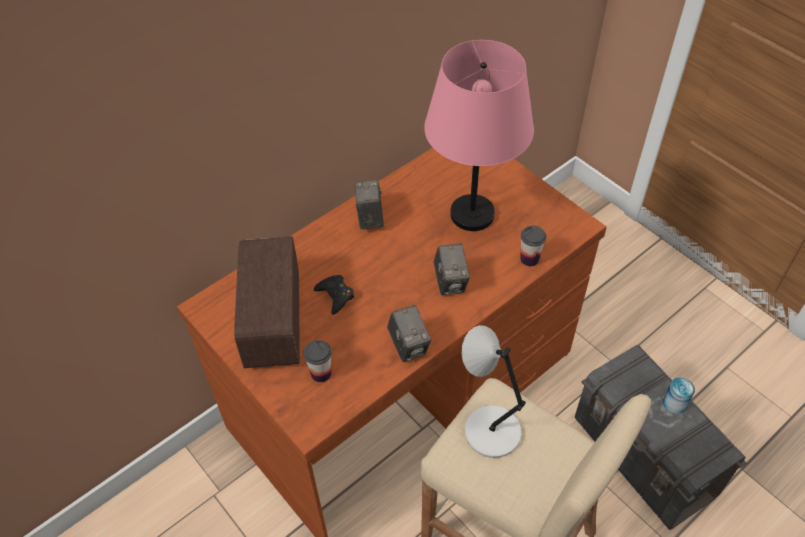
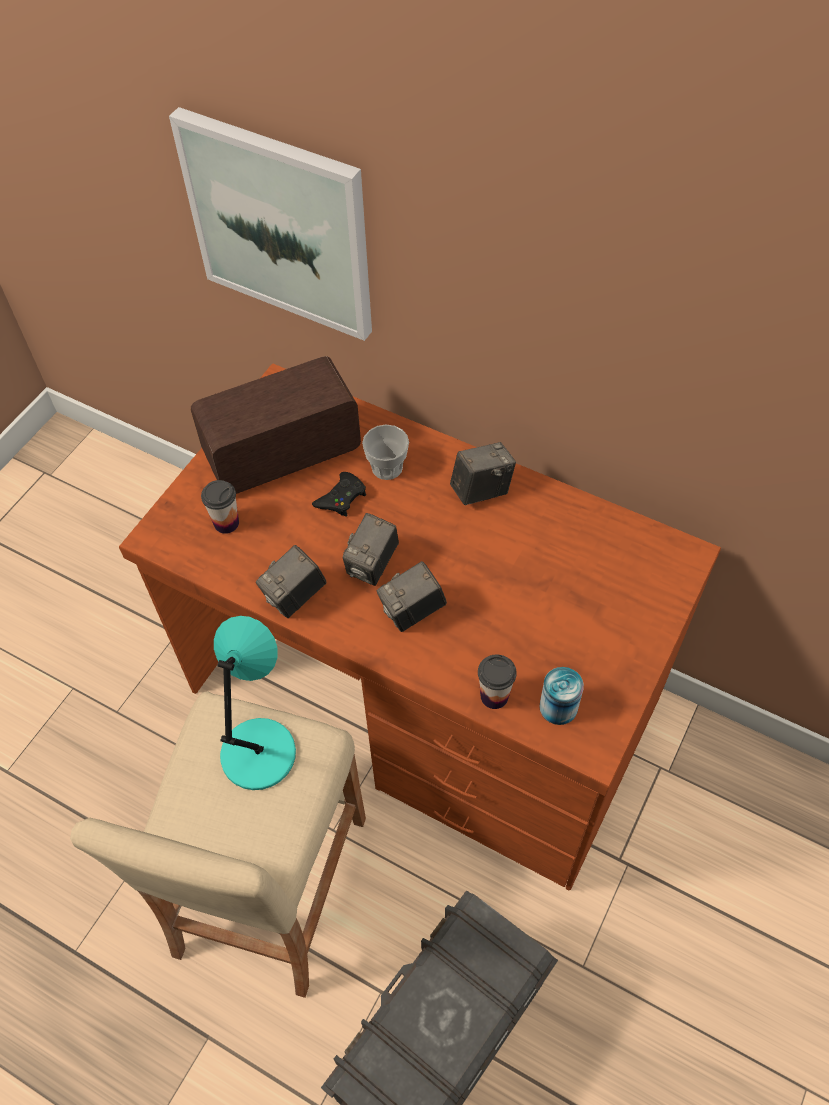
camera: 70 degrees right, 5 degrees up
pink table lamp [424,40,534,231] -> none
grey table lamp [462,325,526,458] -> turquoise table lamp [214,616,296,790]
can [663,377,695,414] -> can moved to [539,667,584,725]
none -> picture [169,107,372,341]
none -> camera [343,513,399,586]
none -> cup [362,425,409,480]

